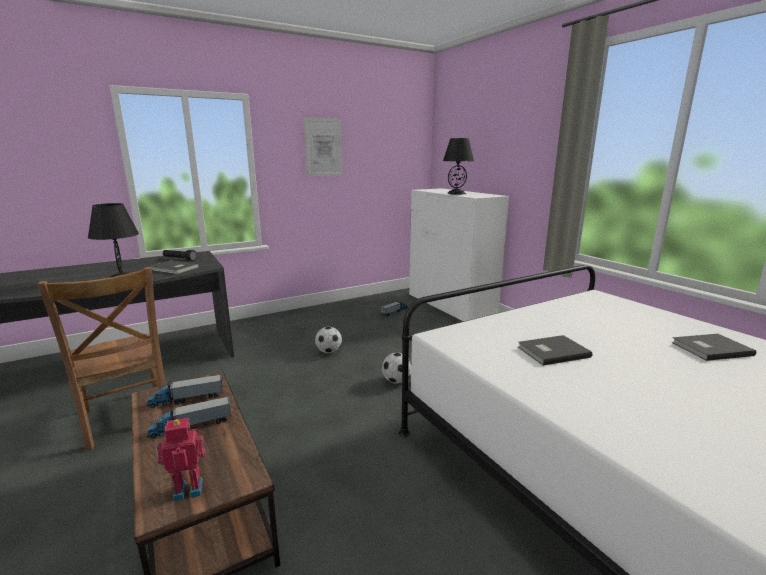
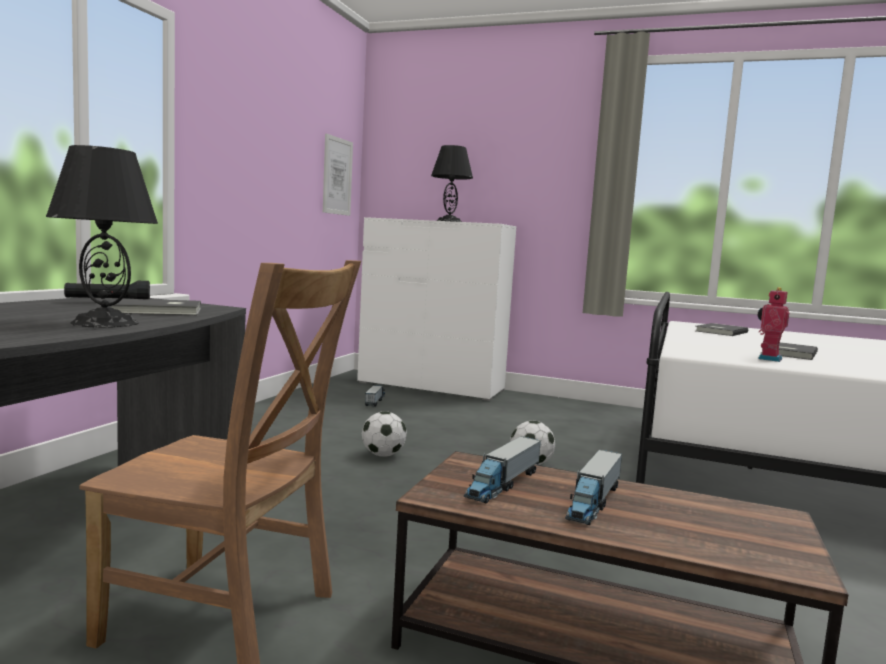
camera: 40 degrees left, 10 degrees down
toy robot [157,418,206,502] -> toy robot moved to [758,287,789,362]
picture [304,117,343,176] -> picture moved to [323,134,353,216]
grey book [672,334,756,361] -> grey book moved to [696,323,748,336]

